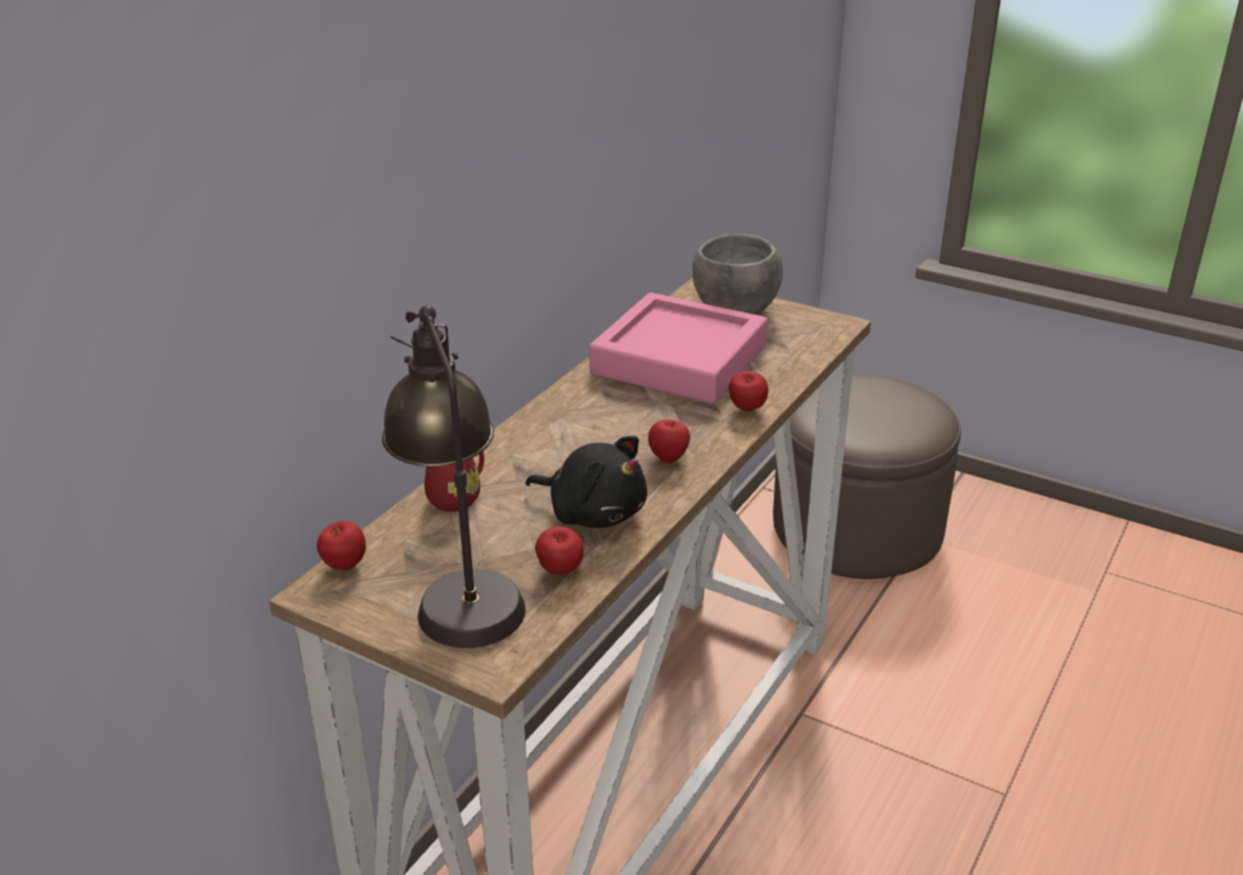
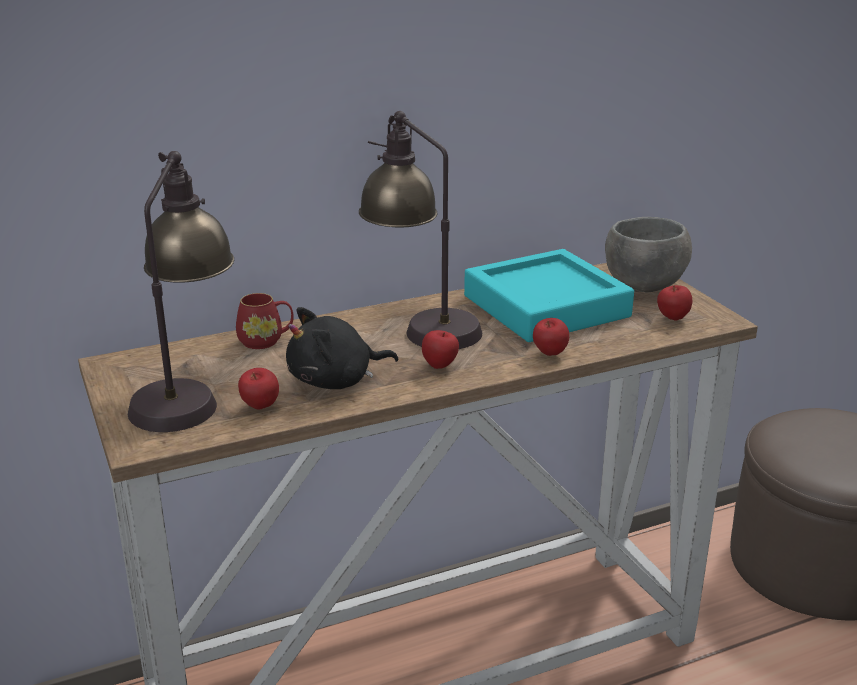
camera: 35 degrees right, 5 degrees down
apple [317,521,366,570] -> apple moved to [657,285,692,321]
black plush toy [525,436,647,528] -> black plush toy turned 90 degrees clockwise [286,307,398,389]
pink tray [589,292,767,404] -> turquoise tray [464,249,634,342]
none -> table lamp [359,111,482,349]

